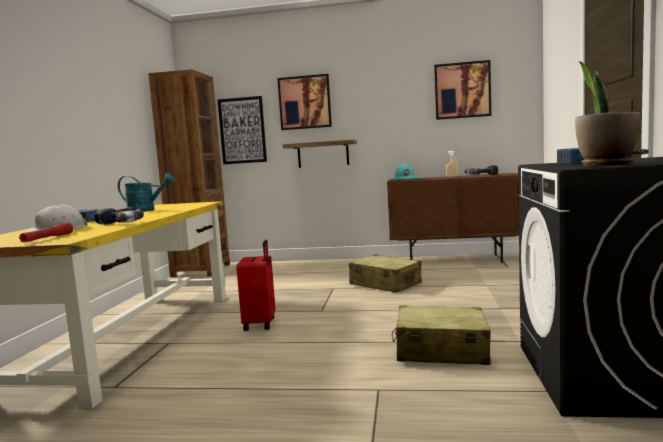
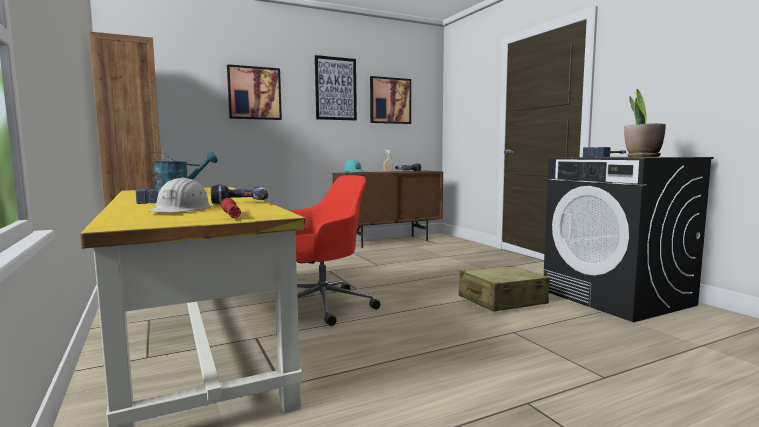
camera: 35 degrees left, 0 degrees up
picture [218,96,267,164] -> picture moved to [315,55,357,121]
red suitcase [236,240,275,331] -> red office chair [291,175,380,326]
shelf [283,139,357,168] -> none
beige suitcase [349,254,422,293] -> none

